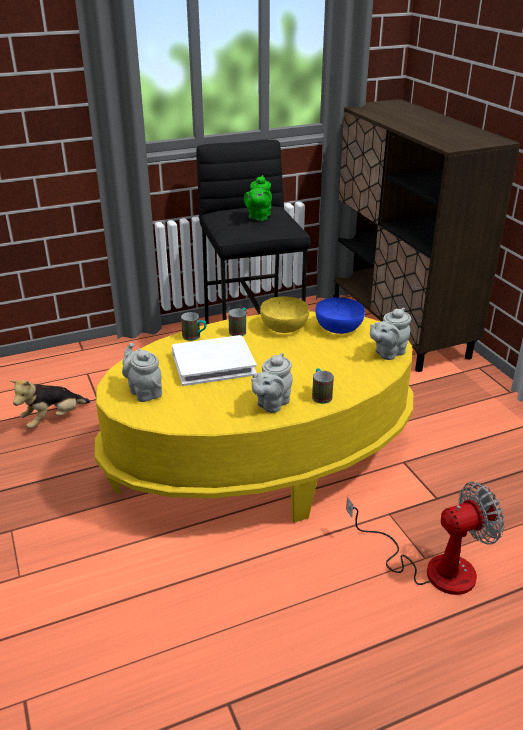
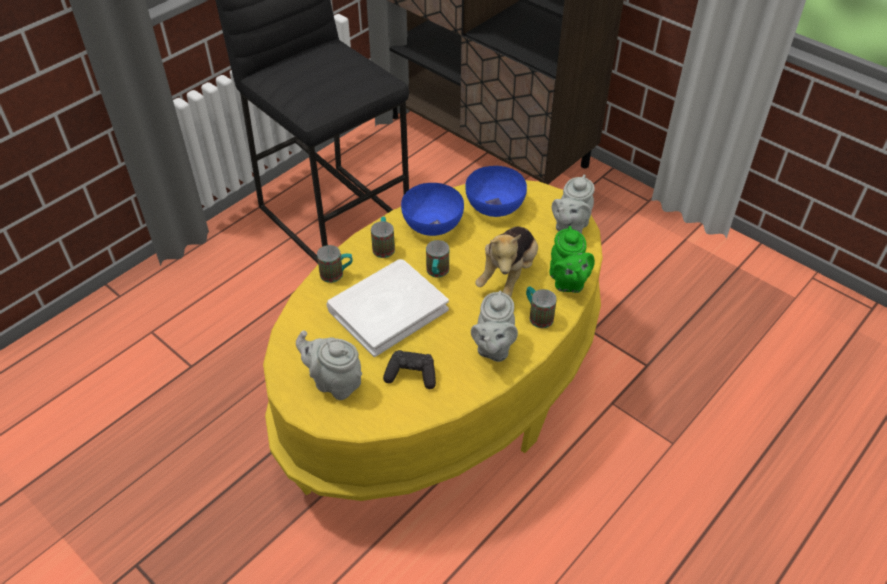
camera: 25 degrees left, 15 degrees up
plush toy [10,380,90,429] -> plush toy moved to [475,227,538,297]
green teapot [244,175,272,221] -> green teapot moved to [549,226,595,293]
yellow bowl [260,296,309,333] -> blue bowl [401,183,464,236]
fan [346,482,505,595] -> none
none -> black game controller [383,350,436,389]
none -> mug [426,240,449,278]

